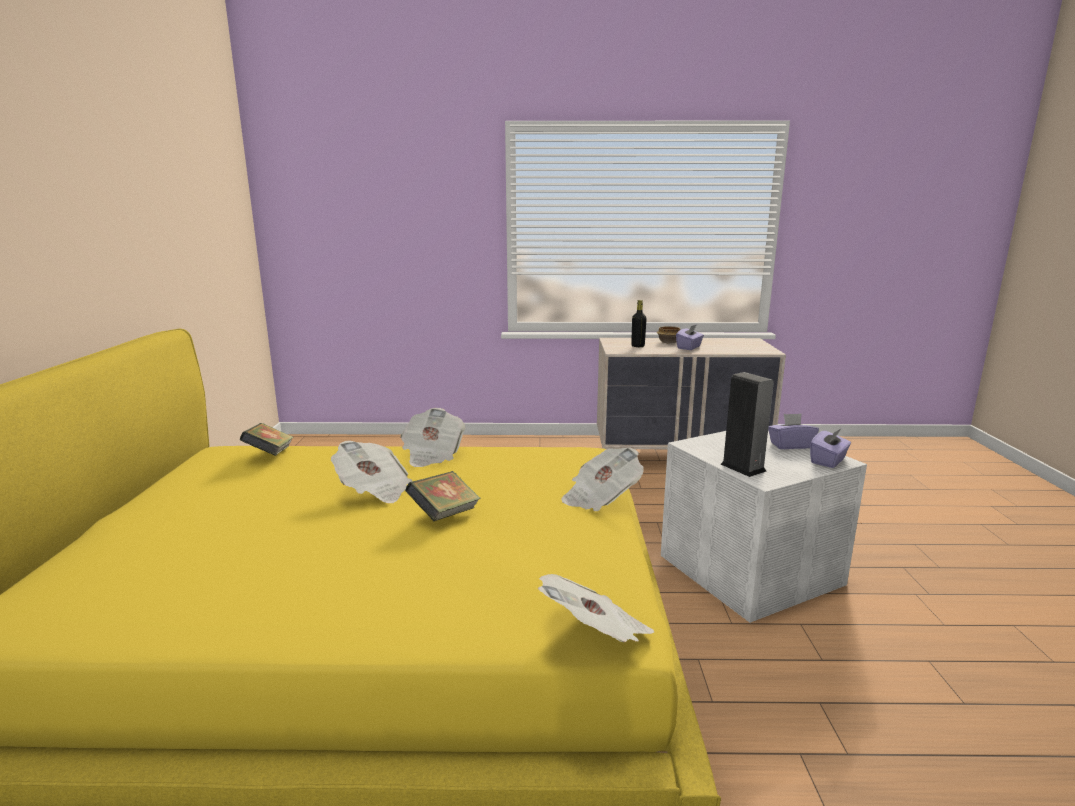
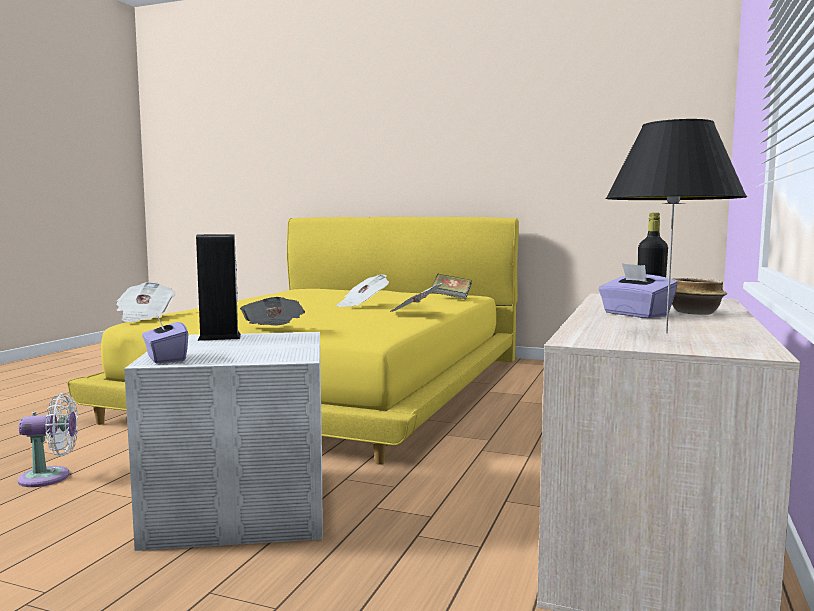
camera: 110 degrees right, 10 degrees down
book [405,471,481,521] -> none
purple tissue box [768,414,819,449] -> none
none -> white fan [18,393,78,487]
none -> black table lamp [605,119,747,333]

